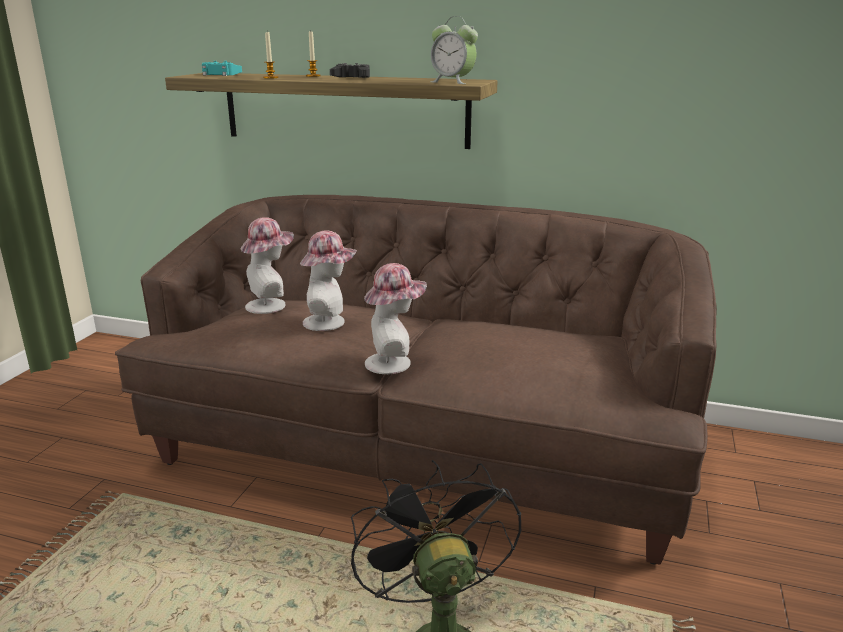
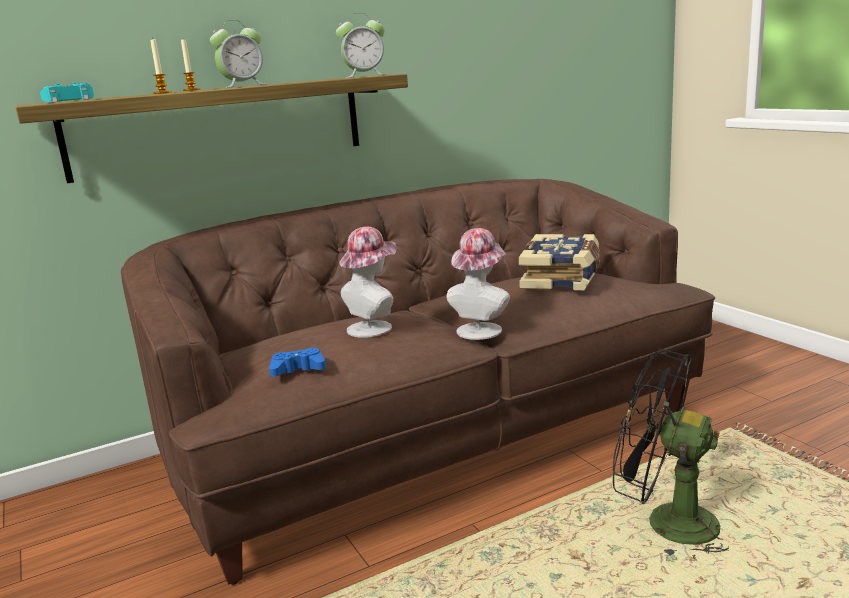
camera: 45 degrees left, 5 degrees down
hat [240,217,294,314] -> none
black game controller [330,63,370,78] -> alarm clock [210,20,265,88]
none -> blue game controller [269,348,326,377]
none -> book [519,234,600,290]

